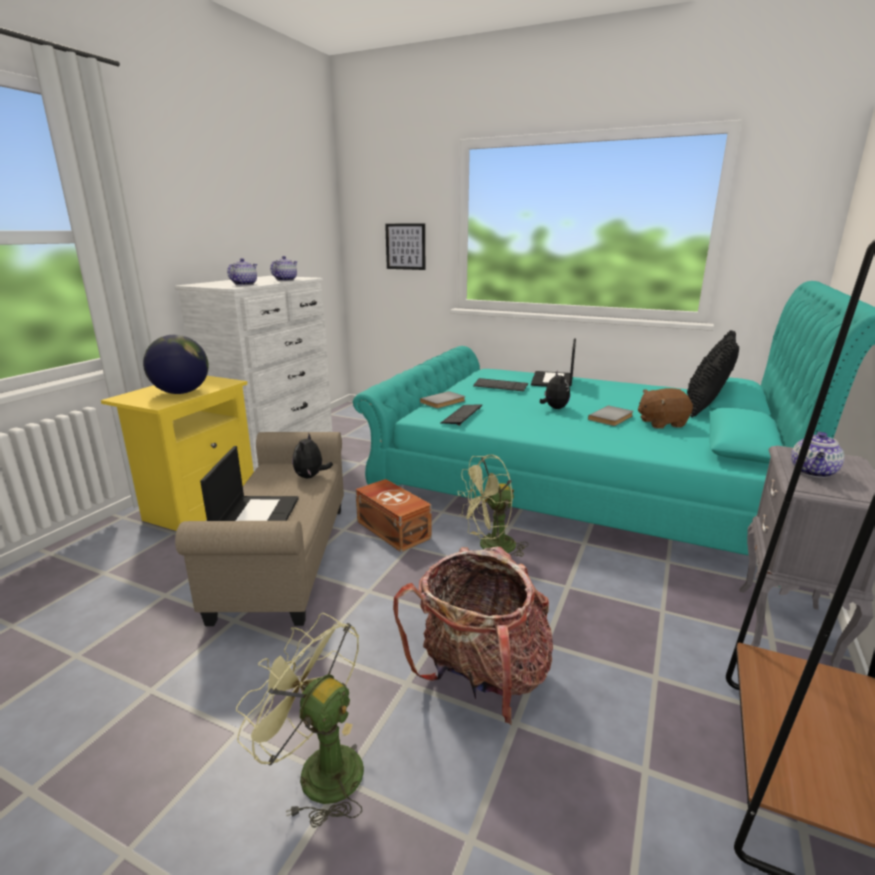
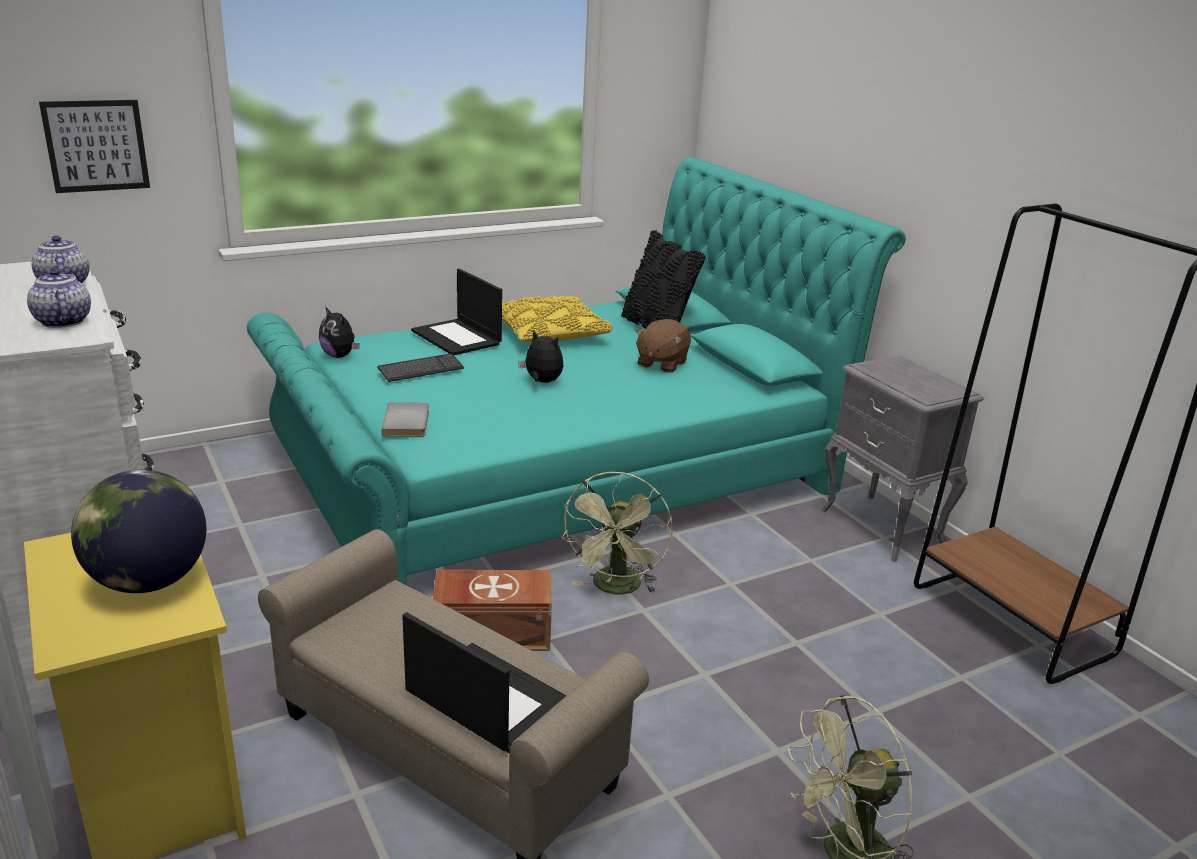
camera: 55 degrees left, 5 degrees up
plush toy [293,434,333,478] -> plush toy moved to [319,306,359,358]
backpack [393,547,553,725] -> none
keyboard [441,404,482,425] -> none
grey book [588,406,633,426] -> none
teapot [791,432,844,478] -> none
none -> yellow pillow [502,296,613,343]

